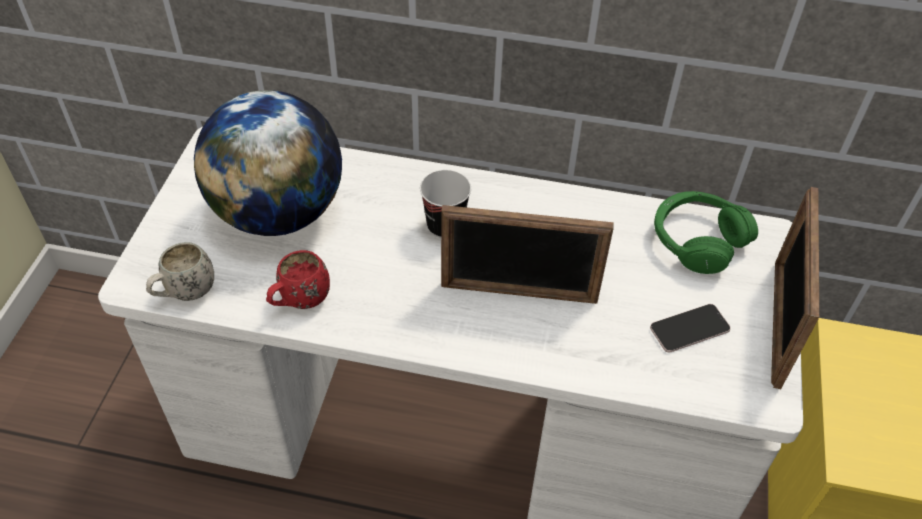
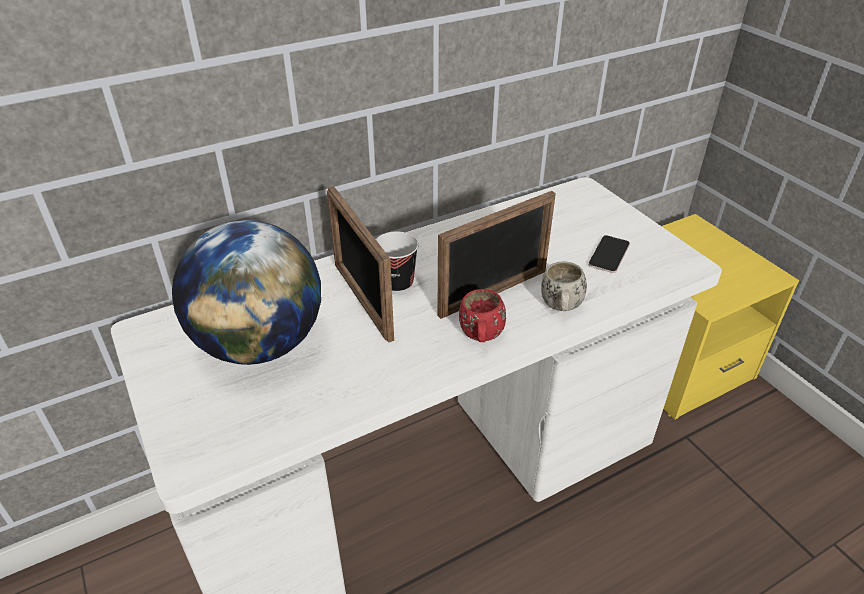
camera: 40 degrees left, 10 degrees down
white mug [146,242,214,301] -> white mug moved to [541,262,587,311]
red mug [266,250,330,309] -> red mug moved to [459,289,506,342]
green headphones [654,191,758,274] -> none
picture frame [771,187,819,389] -> picture frame moved to [327,186,394,342]

